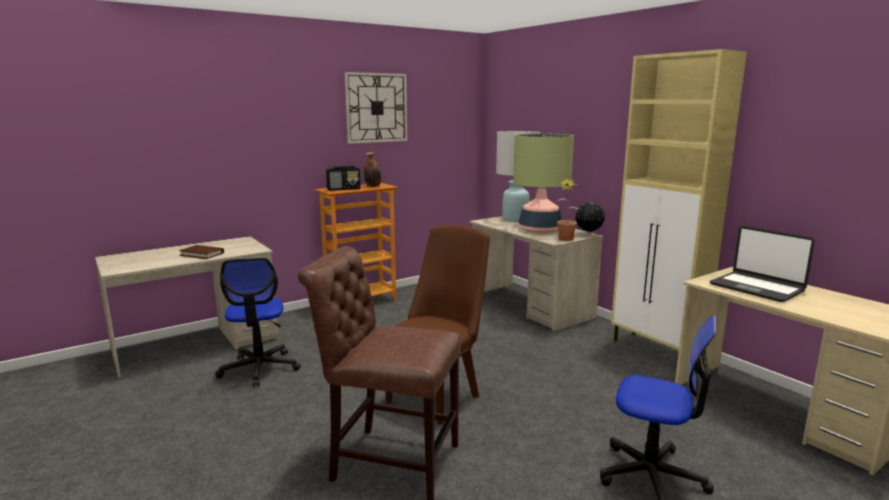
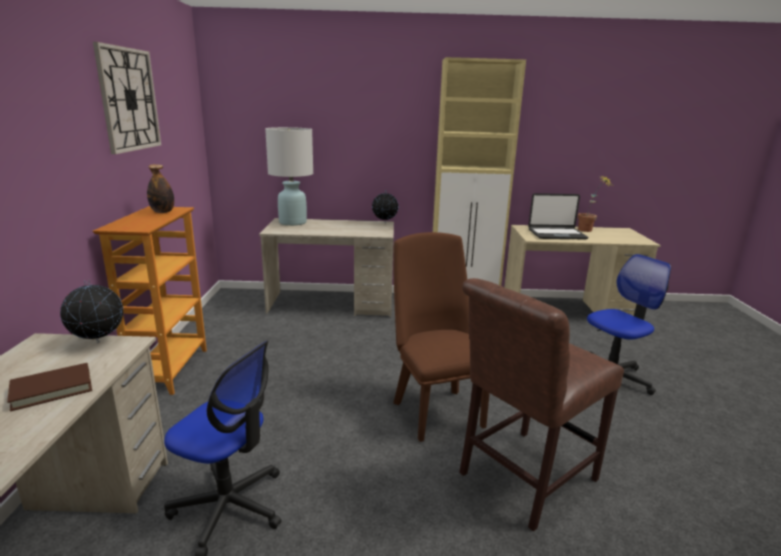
camera: 55 degrees left, 5 degrees up
radio [326,166,361,191] -> none
table lamp [513,133,574,233] -> none
potted plant [557,178,580,241] -> potted plant moved to [578,175,612,232]
none -> globe [60,281,123,343]

